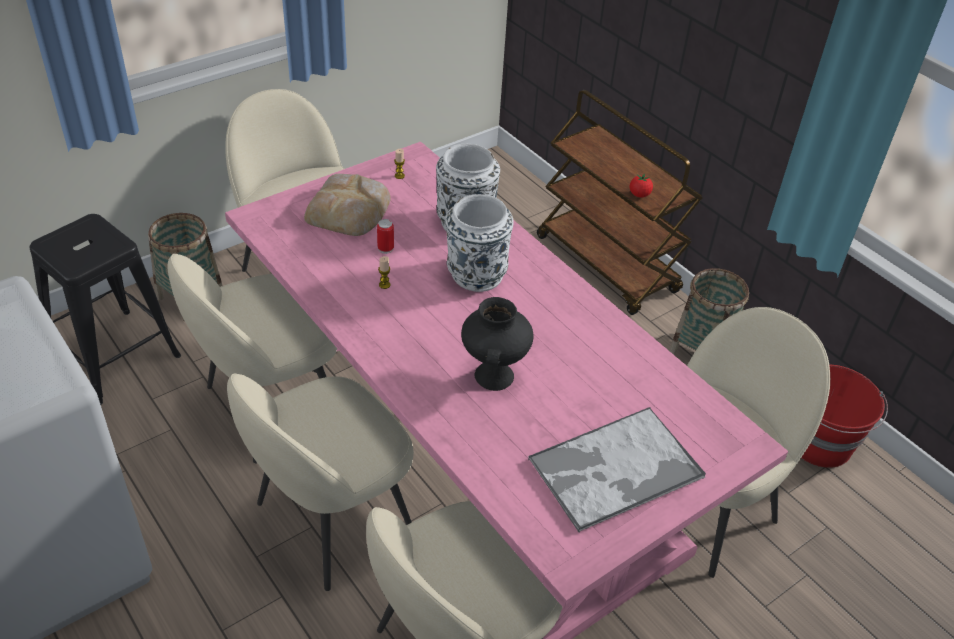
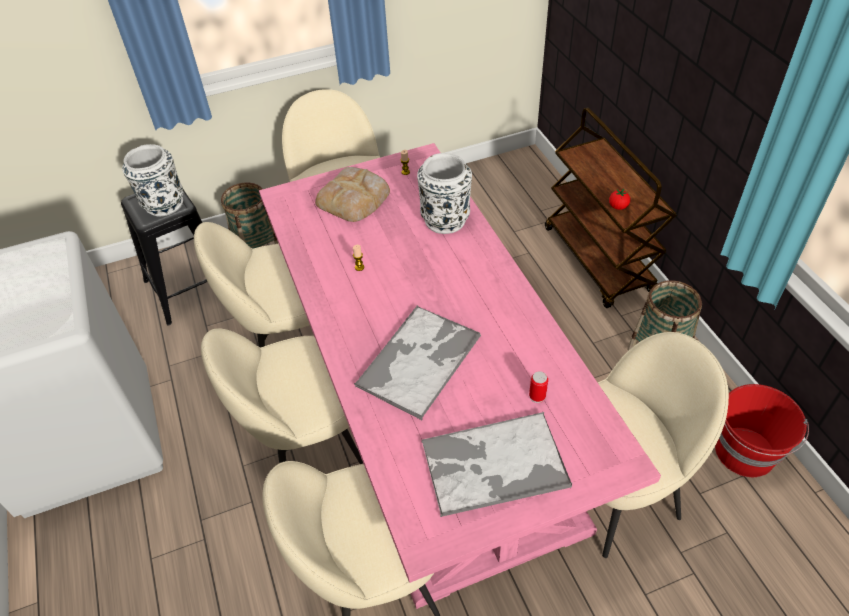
camera: 20 degrees right, 5 degrees up
can [377,219,394,254] -> can moved to [529,371,548,403]
white vase [446,194,514,292] -> white vase moved to [122,144,183,216]
black vase [461,297,534,391] -> tray [354,305,481,420]

